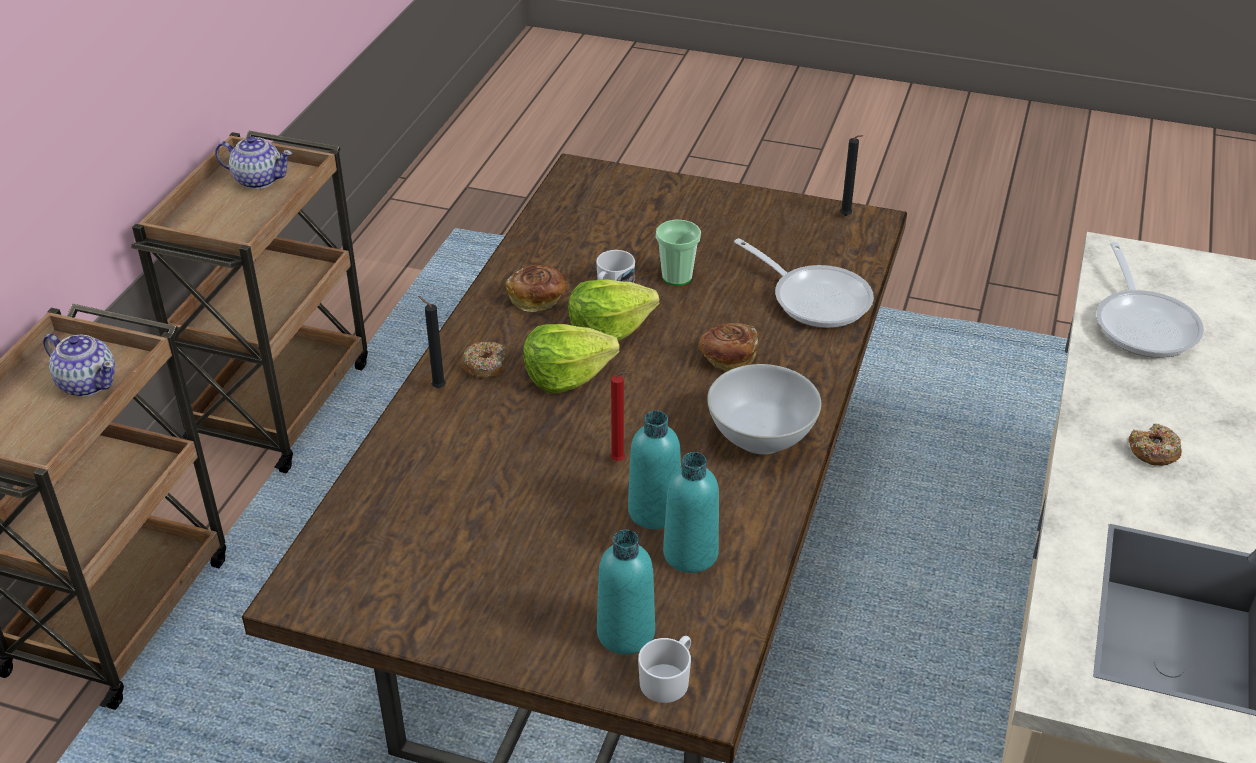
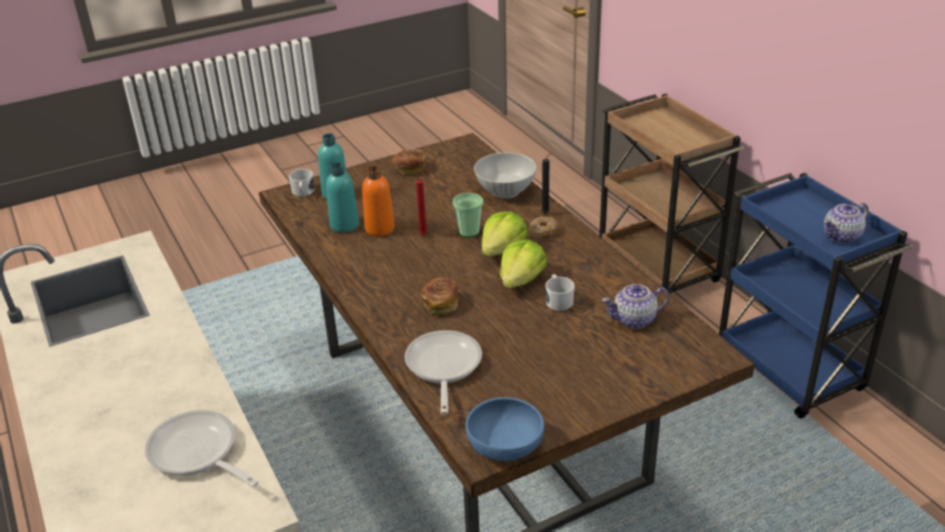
camera: 135 degrees right, 5 degrees down
teapot [43,333,115,397] -> teapot moved to [602,284,670,329]
brown cart [131,131,368,473] -> blue cart [719,173,913,419]
bread [505,265,567,312] -> bread moved to [392,149,426,175]
turquoise bottle [628,411,681,529] -> orange bottle [362,166,394,236]
cup [656,219,701,286] -> cup moved to [453,193,483,237]
white bowl [707,364,821,454] -> white bowl moved to [474,152,537,199]
frying pan [734,238,874,328] -> frying pan turned 90 degrees clockwise [405,330,482,414]
black candle [840,135,863,216] -> blue bowl [465,397,544,461]
donut [1128,424,1182,466] -> none

